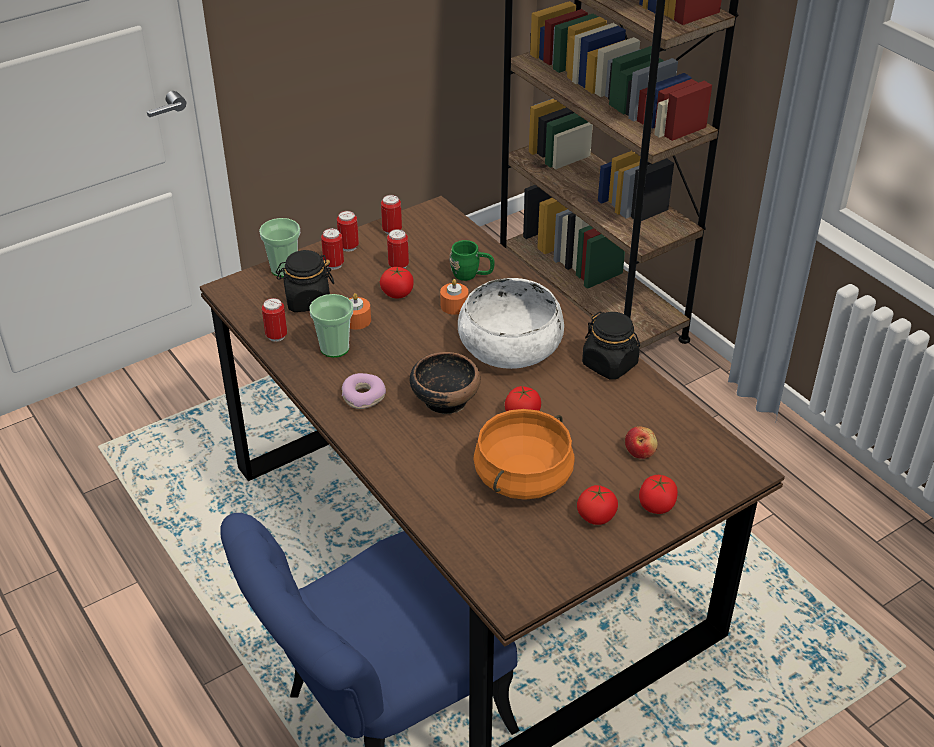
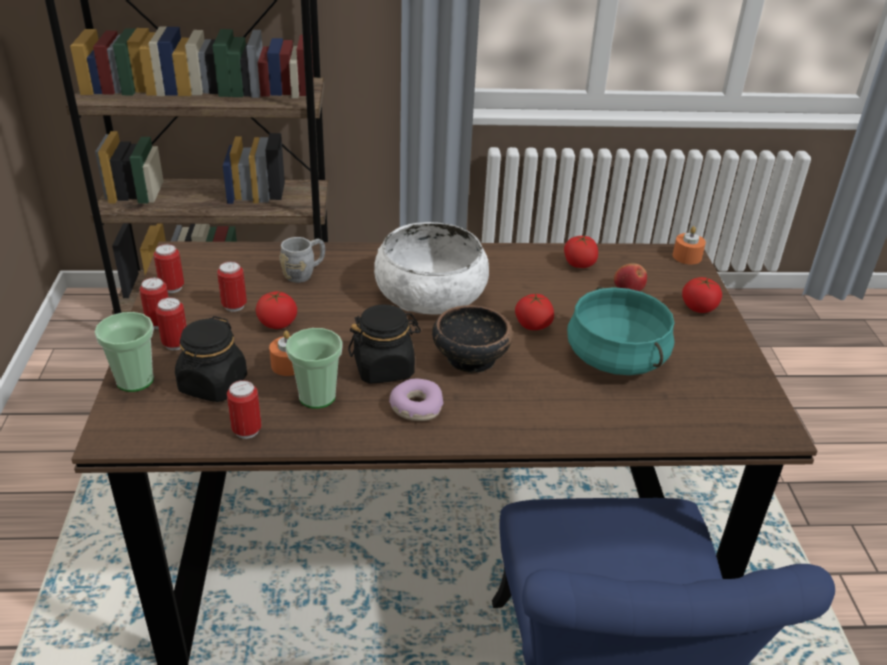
camera: 60 degrees left, 5 degrees down
orange candle [440,279,468,315] -> orange candle moved to [673,226,706,265]
green mug [449,240,495,281] -> grey mug [279,237,325,283]
orange cooking pot [473,409,575,500] -> turquoise cooking pot [567,286,674,375]
tomato [577,485,618,525] -> tomato moved to [564,235,598,268]
black jar [582,311,640,380] -> black jar moved to [348,304,421,384]

